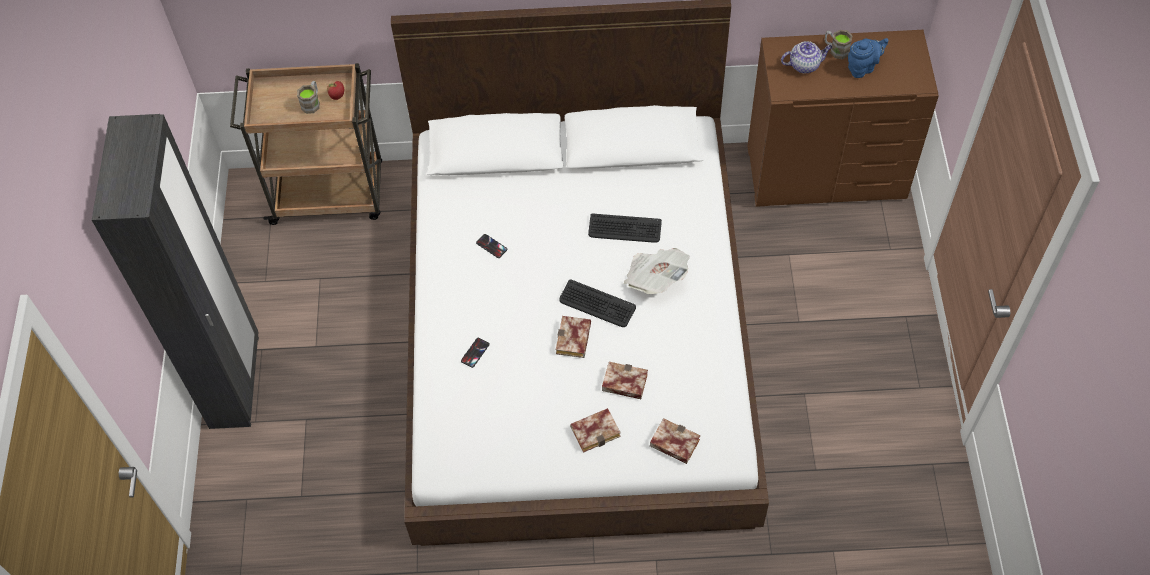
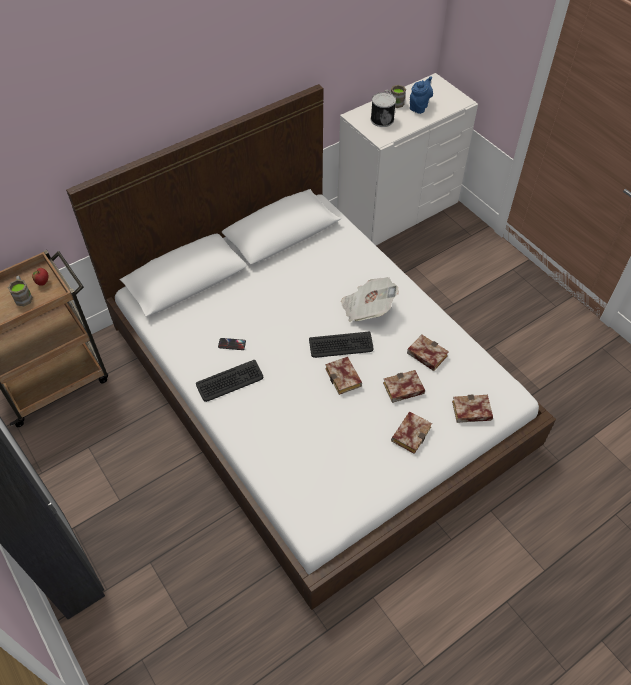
camera: 35 degrees left, 5 degrees down
phone [461,337,490,368] -> none
keyboard [588,214,662,243] -> keyboard moved to [196,360,263,402]
brown dresser [748,30,939,207] -> white dresser [337,73,478,246]
teapot [781,41,832,74] -> can [371,92,396,127]
none -> book [407,335,449,371]

